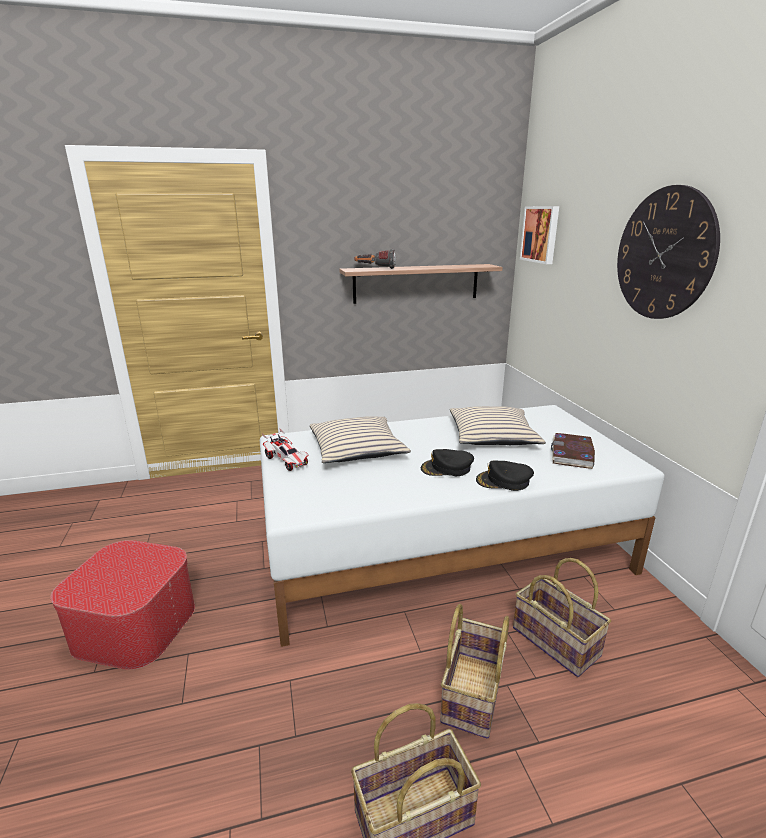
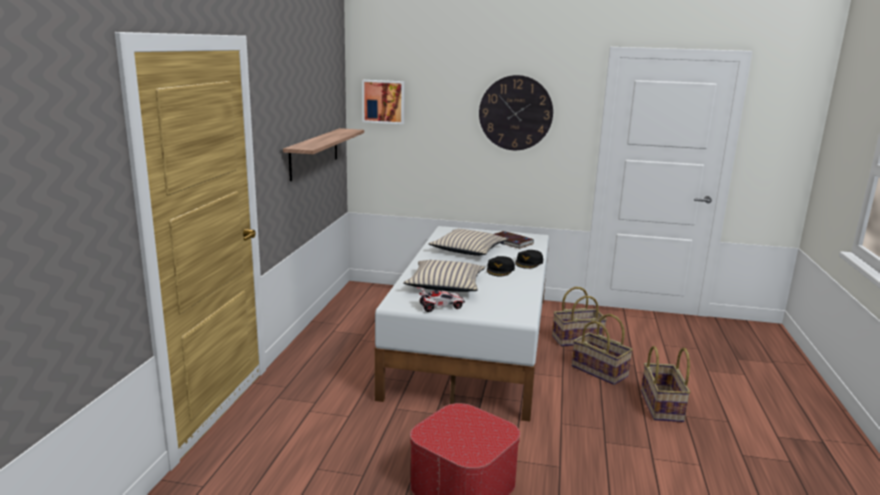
camera: 65 degrees left, 5 degrees down
flashlight [354,249,396,269] -> none

